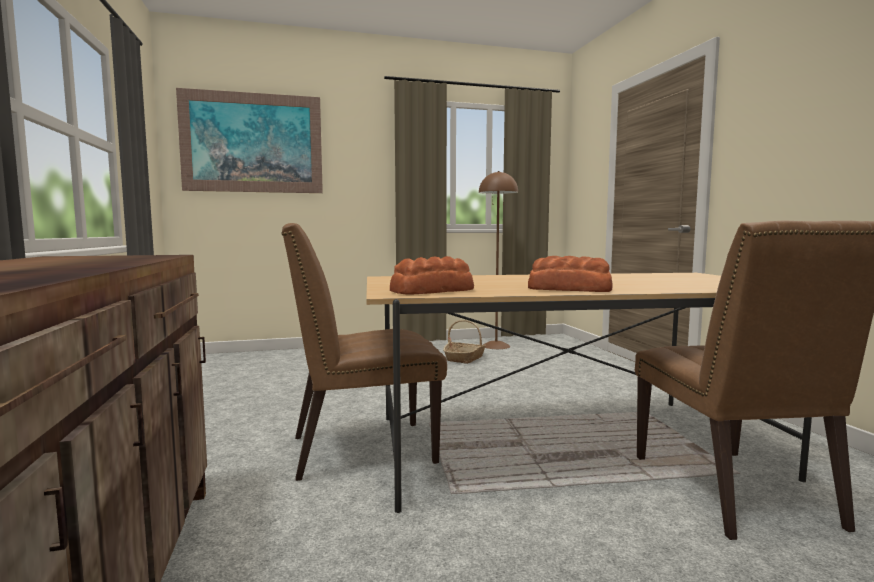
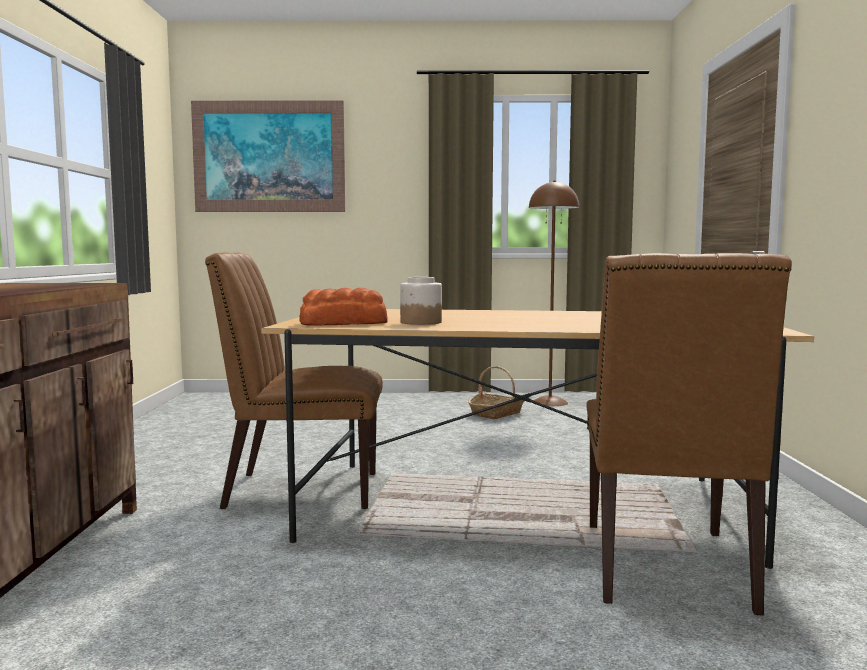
camera: 15 degrees right, 0 degrees up
bread [528,256,613,292] -> none
none -> jar [400,277,442,325]

